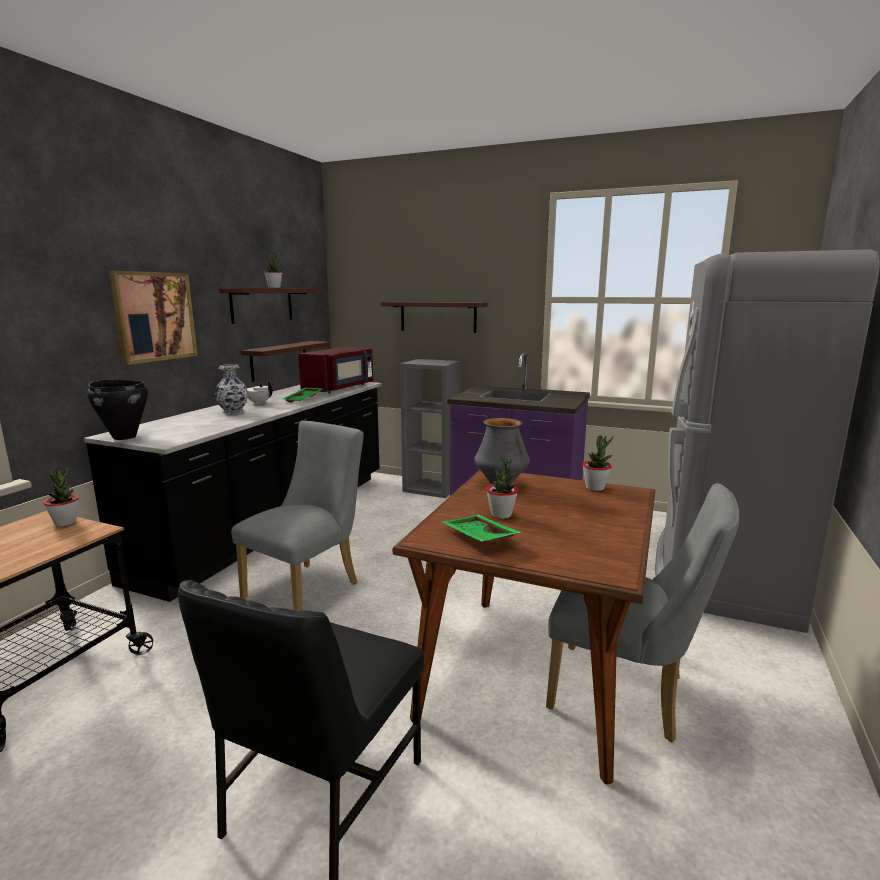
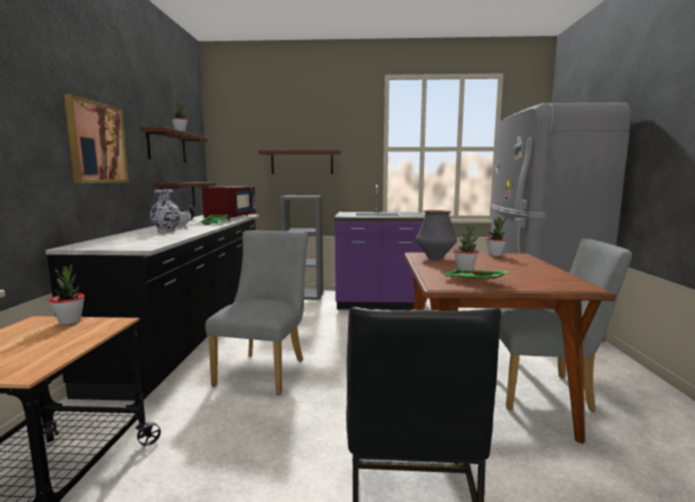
camera: 20 degrees left, 5 degrees down
black cooking pot [87,380,148,440] -> none

